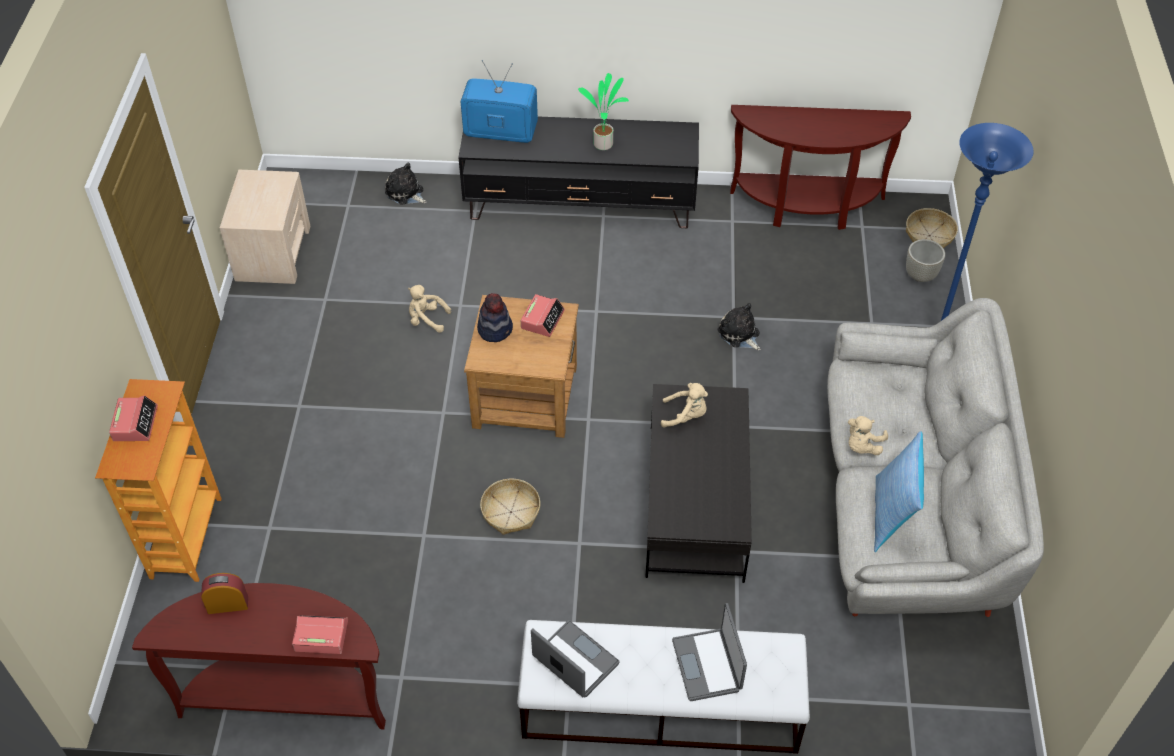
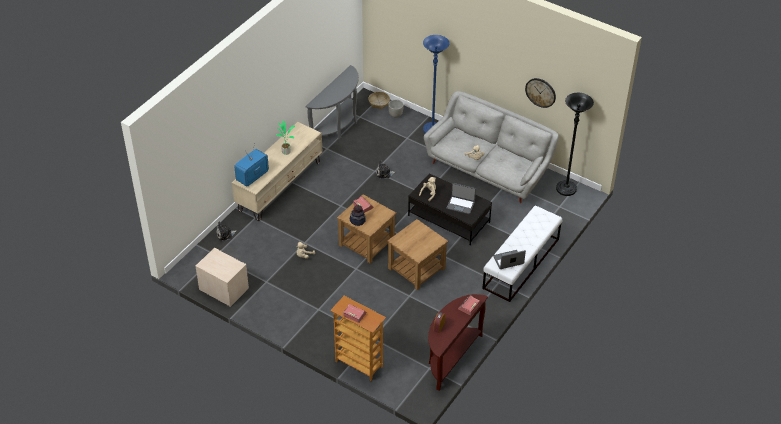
camera: 60 degrees left, 5 degrees down
black tv stand [458,116,699,228] -> beige tv stand [232,122,322,221]
basket [480,479,540,535] -> brown side table [387,219,448,290]
laptop [672,603,747,701] -> laptop moved to [446,183,476,214]
brown console table [730,105,911,230] -> grey console table [305,65,359,139]
pillow [874,431,924,552] -> none
none -> wall clock [525,78,556,108]
none -> black floor lamp [556,93,594,196]

